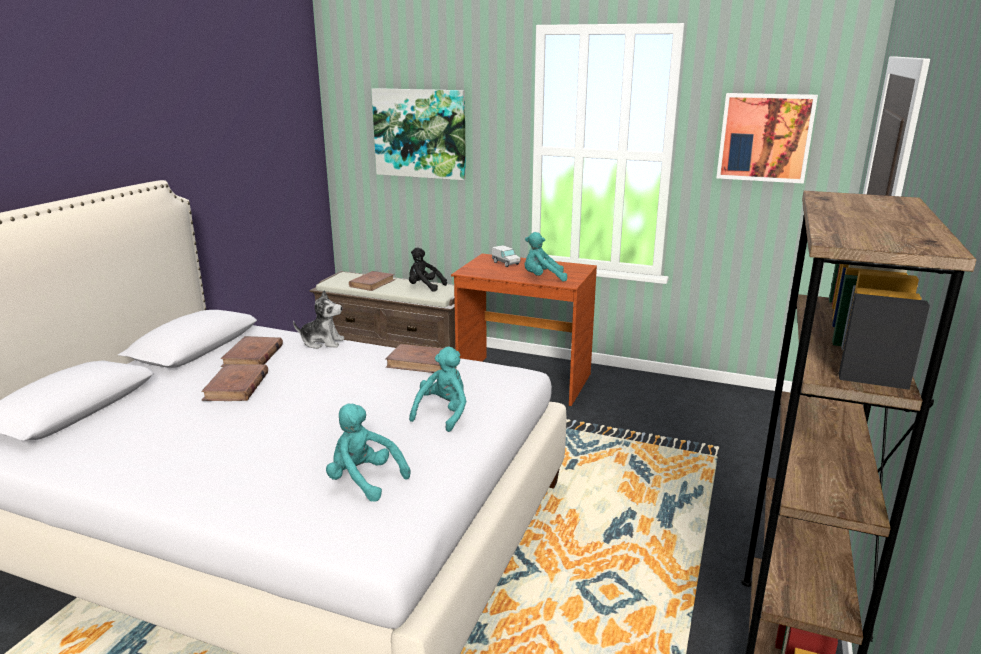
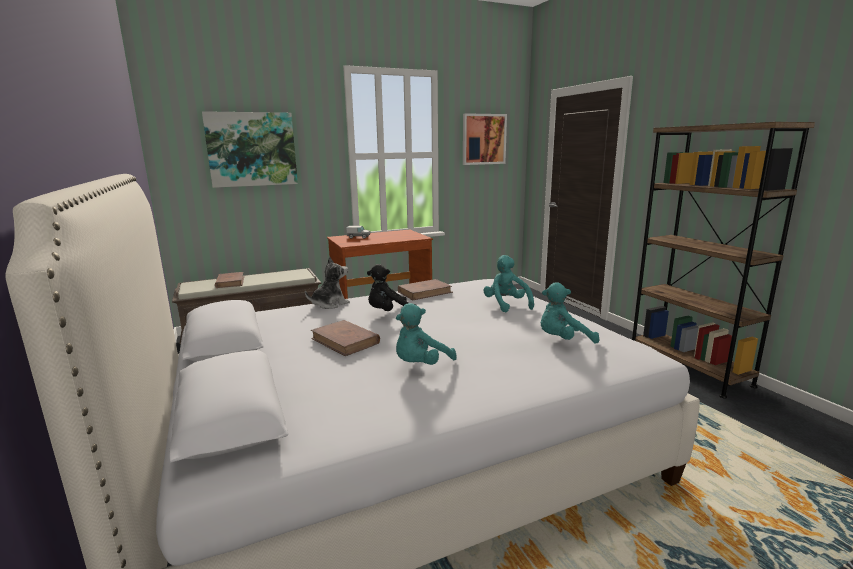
camera: 45 degrees left, 5 degrees down
brown book [221,336,283,367] -> none
black plush toy [409,248,447,292] -> black plush toy moved to [367,264,416,311]
turquoise plush toy [524,232,567,282] -> turquoise plush toy moved to [396,303,457,365]

